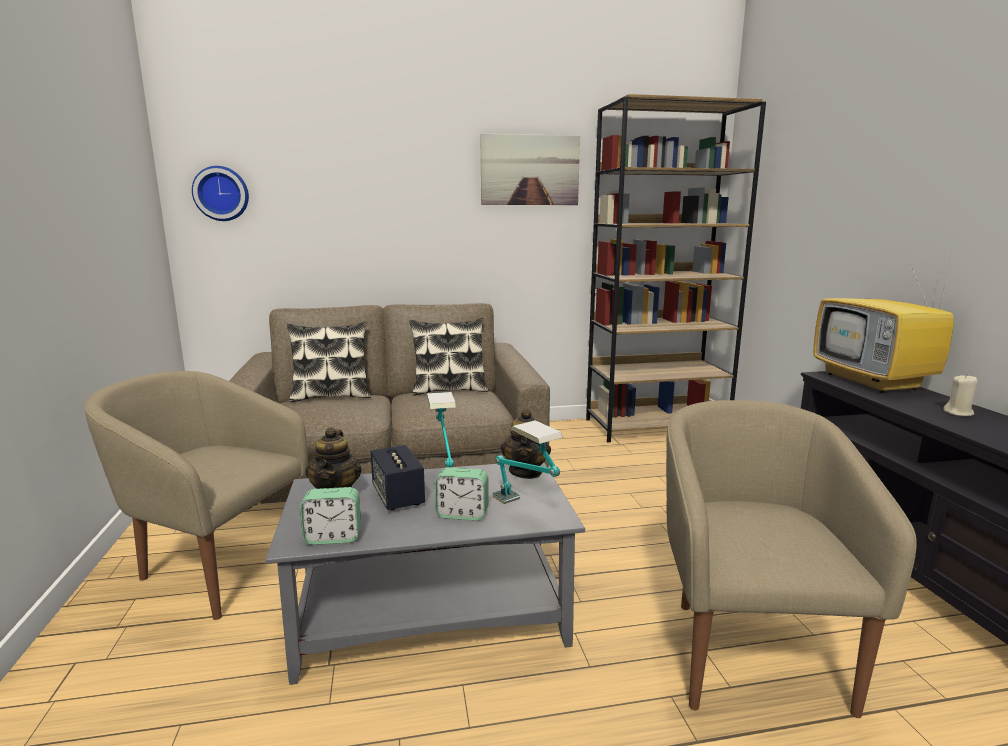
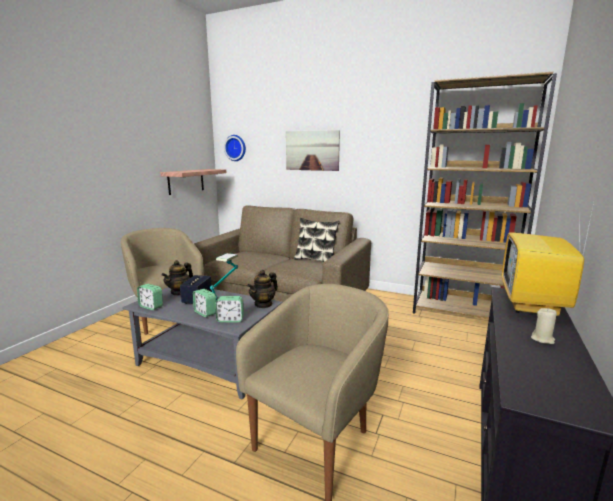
camera: 35 degrees right, 0 degrees up
pillow [287,321,371,402] -> none
picture [480,133,580,205] -> picture moved to [286,130,340,171]
table lamp [492,420,563,504] -> alarm clock [215,296,244,322]
none -> shelf [160,169,226,195]

